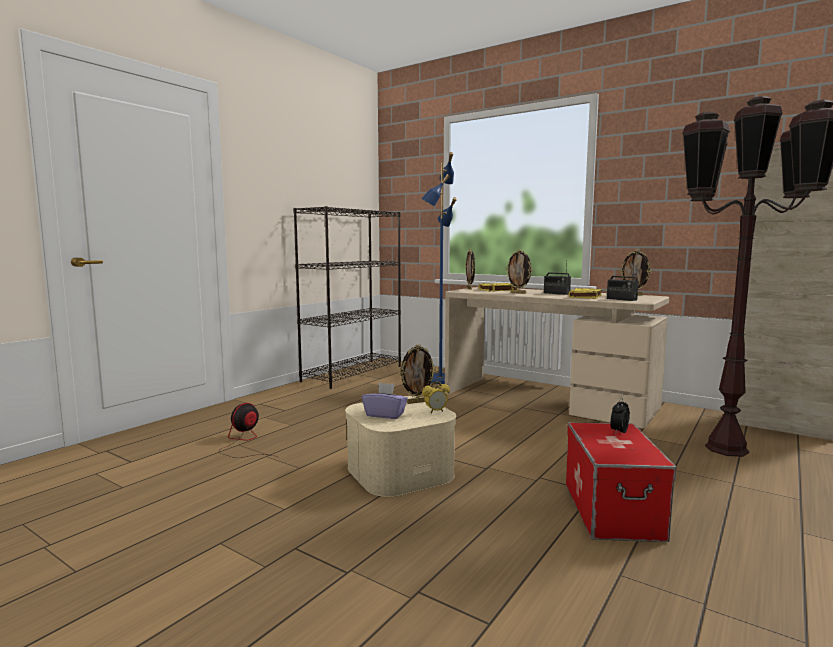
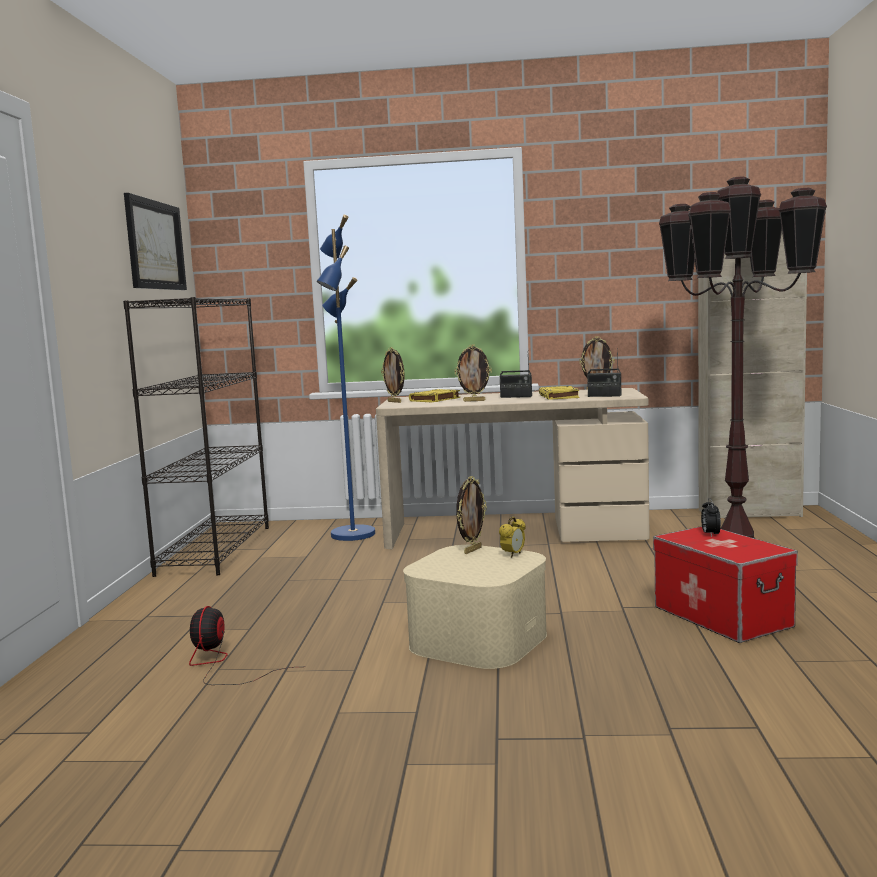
camera: 30 degrees left, 0 degrees up
purple tissue box [362,382,408,419] -> none
none -> picture [124,193,187,290]

